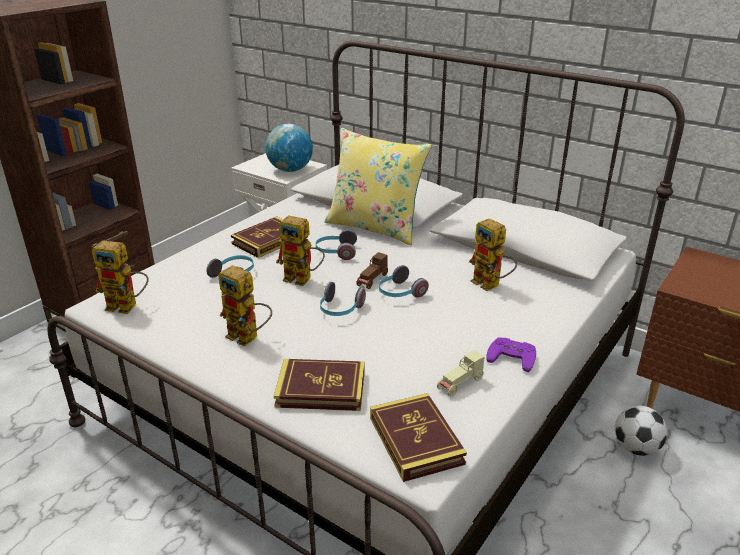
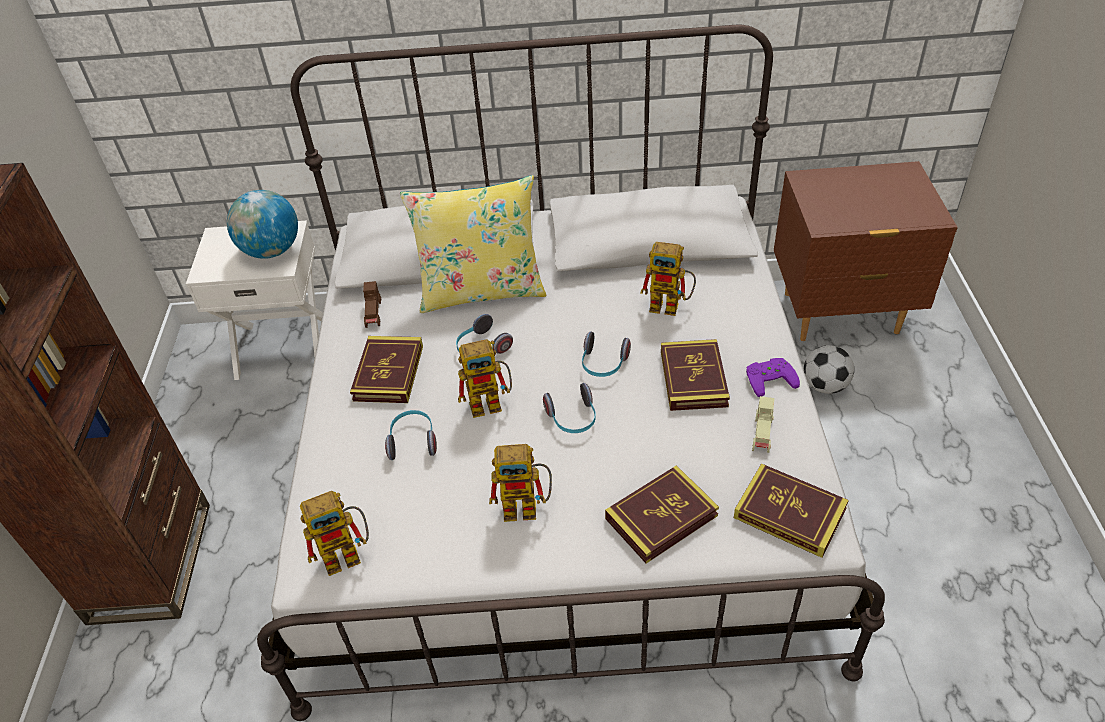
camera: 35 degrees left, 15 degrees up
brown toy car [356,252,388,289] -> brown toy car moved to [363,281,381,328]
none -> book [661,339,730,411]

